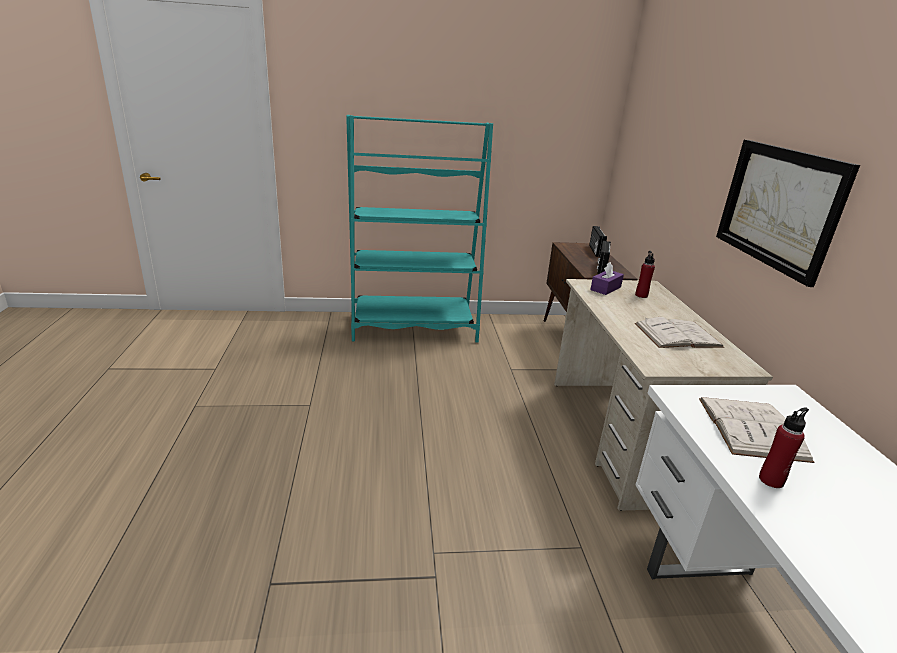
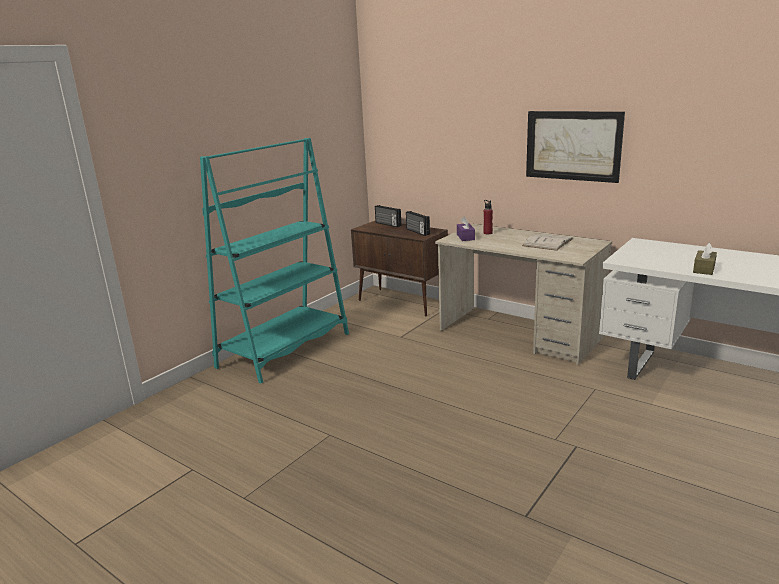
camera: 45 degrees left, 5 degrees down
white book [699,397,815,463] -> none
red bottle [759,407,809,488] -> brown tissue box [693,243,717,275]

